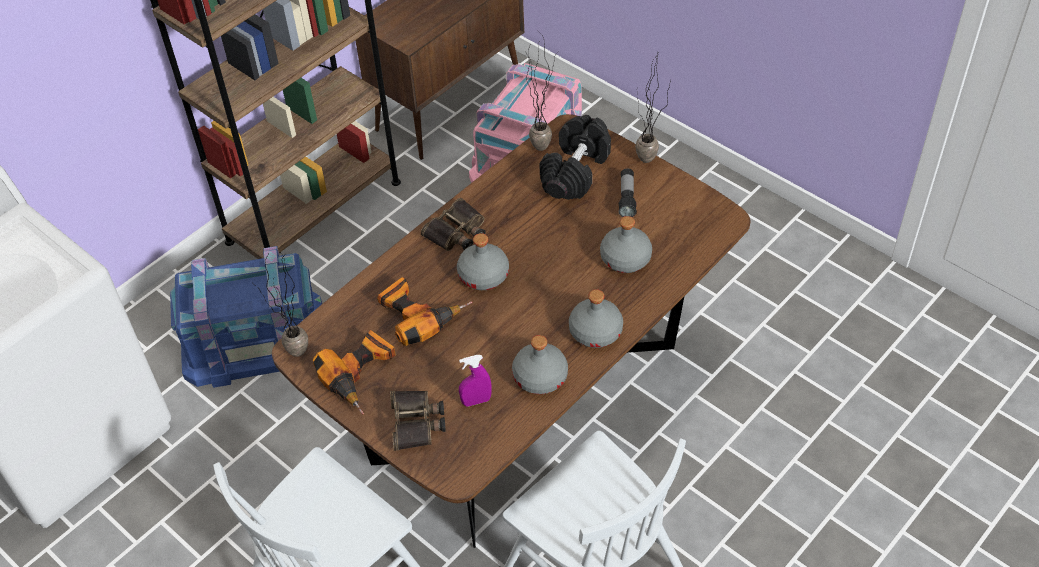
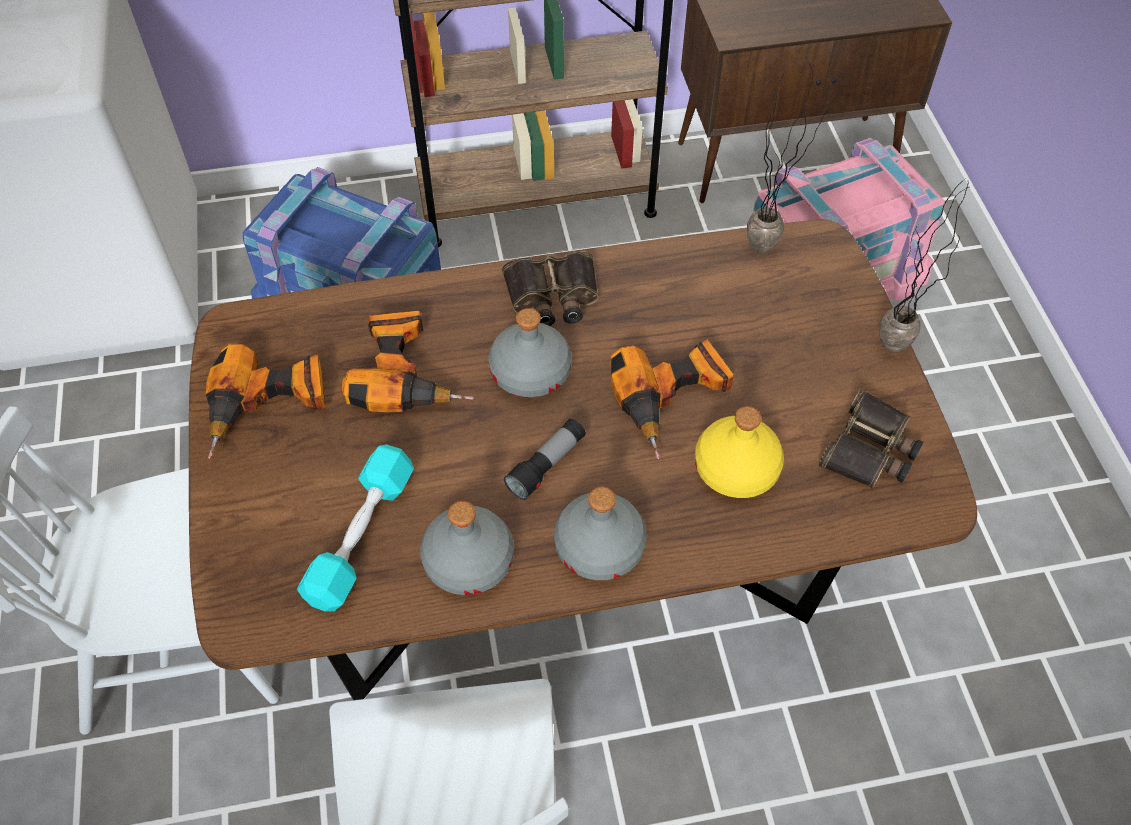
camera: 35 degrees right, 5 degrees up
potted plant [256,251,308,357] -> none
binoculars [390,391,446,451] -> binoculars moved to [818,388,923,488]
purple spray bottle [459,355,491,406] -> turquoise dumbbell [297,444,414,612]
black dumbbell [539,115,611,200] -> none
grey bottle [600,216,652,273] -> yellow bottle [695,406,784,498]
flashlight [619,169,637,217] -> flashlight moved to [503,419,586,500]
none -> power drill [610,339,734,460]

